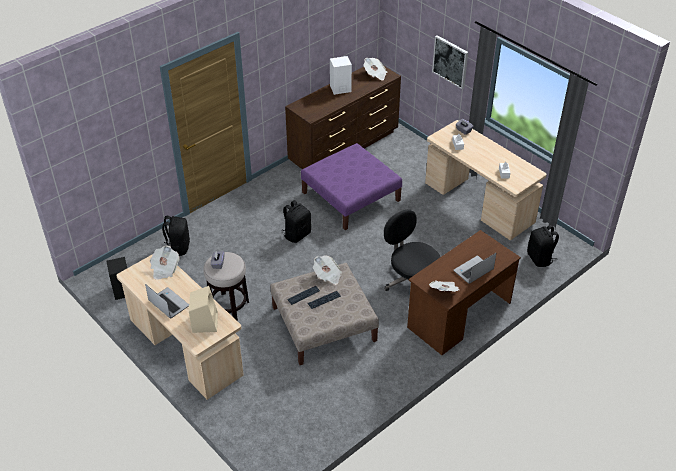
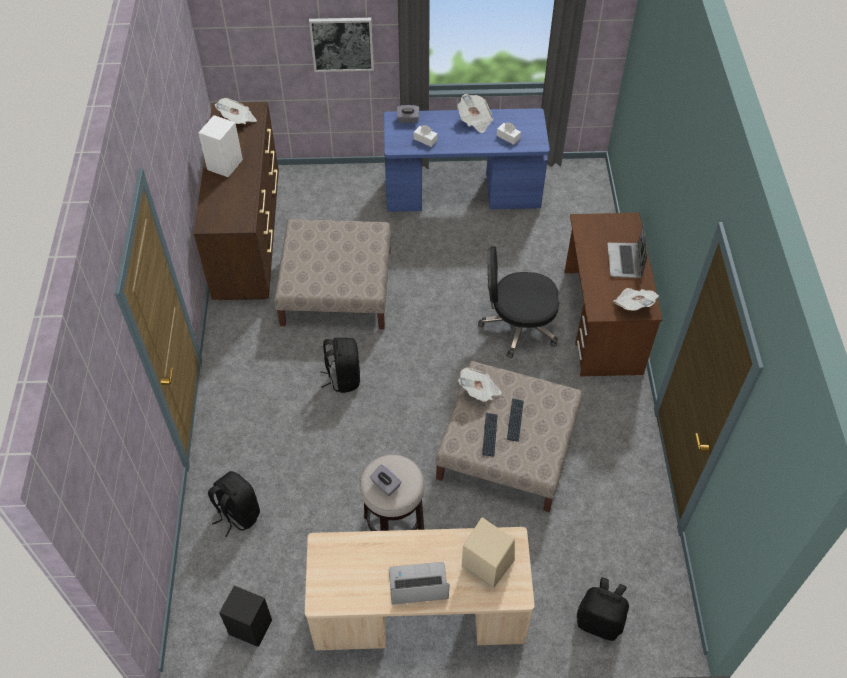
camera: 50 degrees left, 10 degrees up
newspaper [150,245,180,280] -> newspaper moved to [457,94,494,133]
purple ottoman [301,143,402,230] -> beige ottoman [274,219,391,329]
beige desk [425,120,547,240] -> blue desk [384,108,550,212]
black backpack [527,225,559,267] -> black backpack moved to [577,577,629,641]

